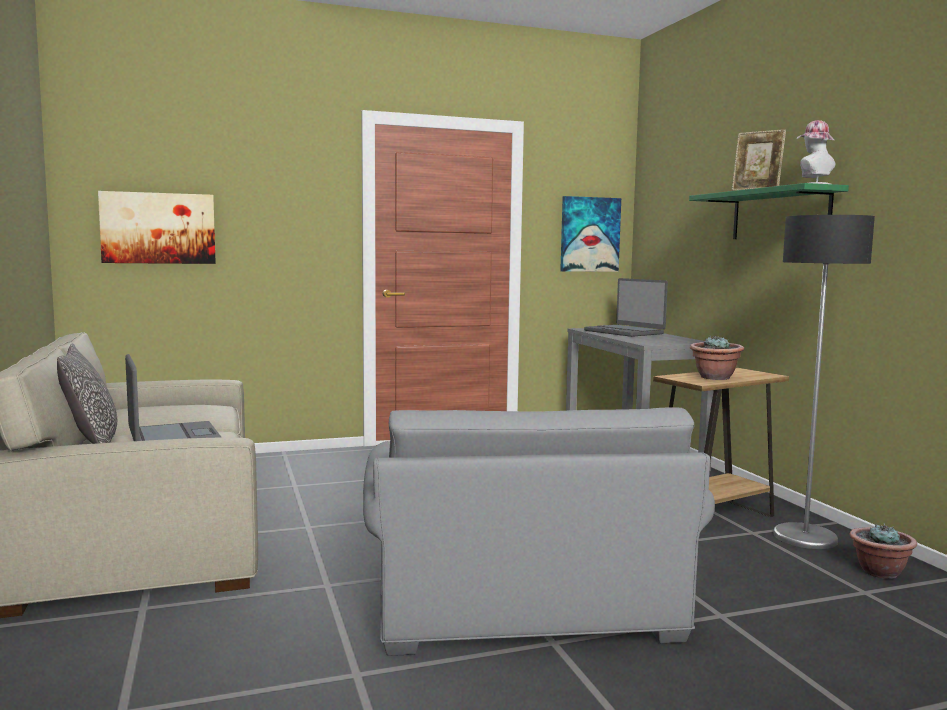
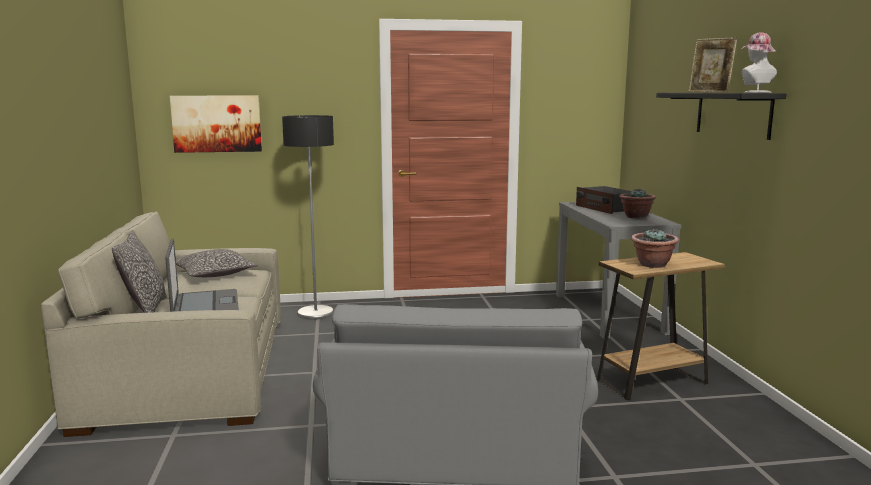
camera: 10 degrees right, 5 degrees up
picture [560,196,621,272] -> none
laptop [584,278,668,337] -> radio [576,186,631,214]
green shelf [689,183,849,239] -> black shelf [656,93,786,140]
floor lamp [774,215,875,549] -> floor lamp moved to [282,115,334,320]
potted plant [849,523,917,579] -> potted plant moved to [619,188,656,219]
none -> pillow [176,249,258,277]

